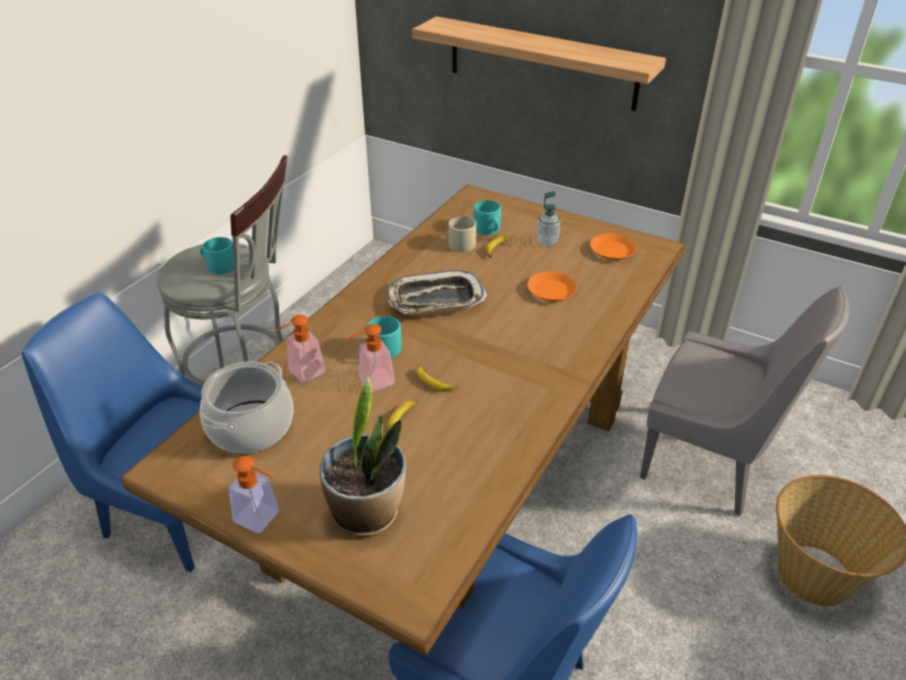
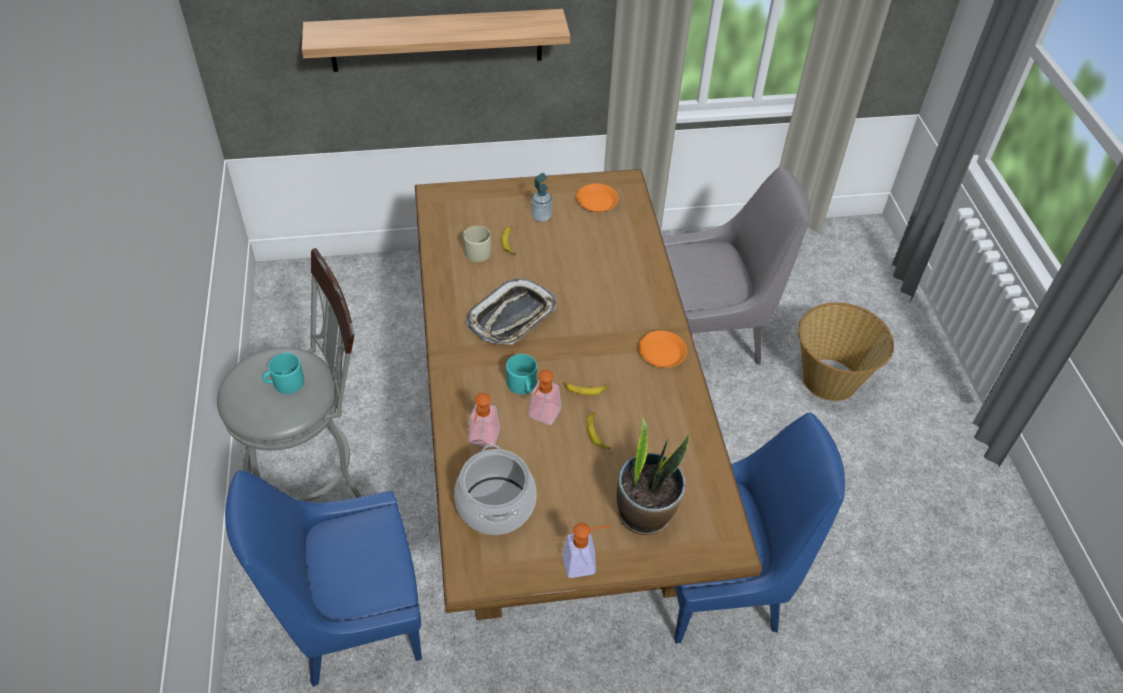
camera: 40 degrees left, 10 degrees up
turquoise mug [474,200,501,235] -> none
orange plate [527,271,577,302] -> orange plate moved to [639,331,687,368]

